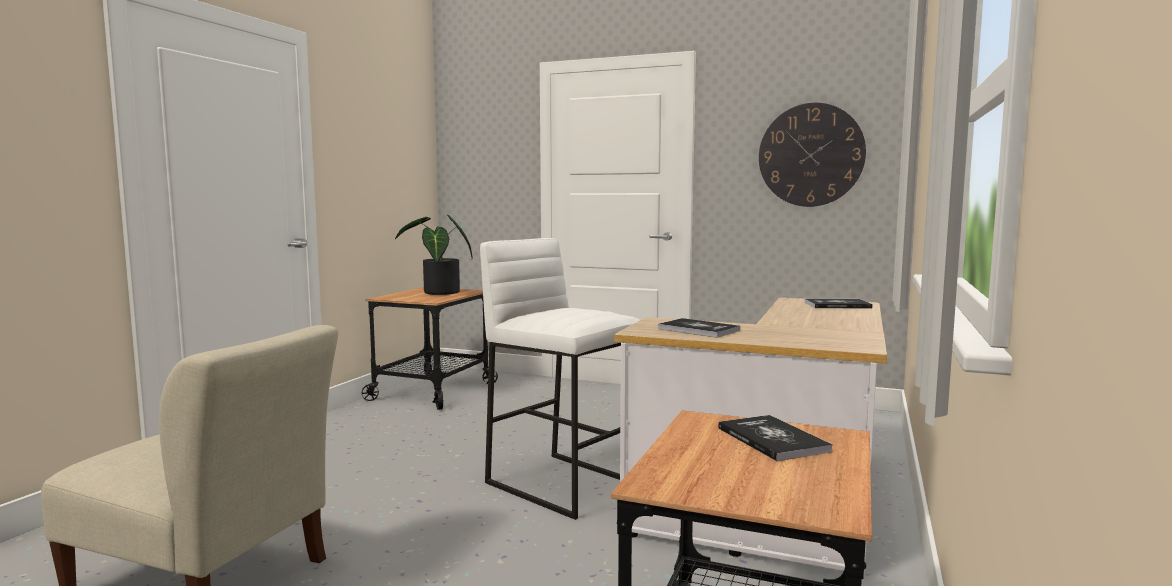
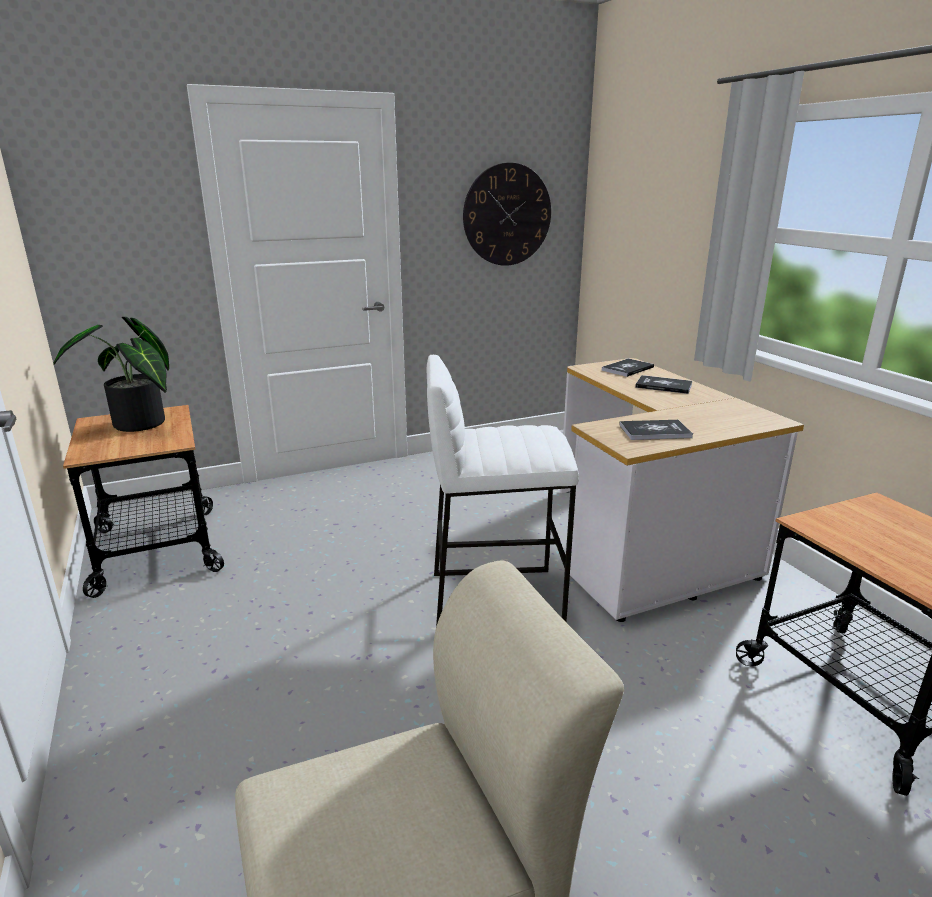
camera: 45 degrees left, 15 degrees up
book [718,415,833,461] -> book moved to [635,375,692,394]

